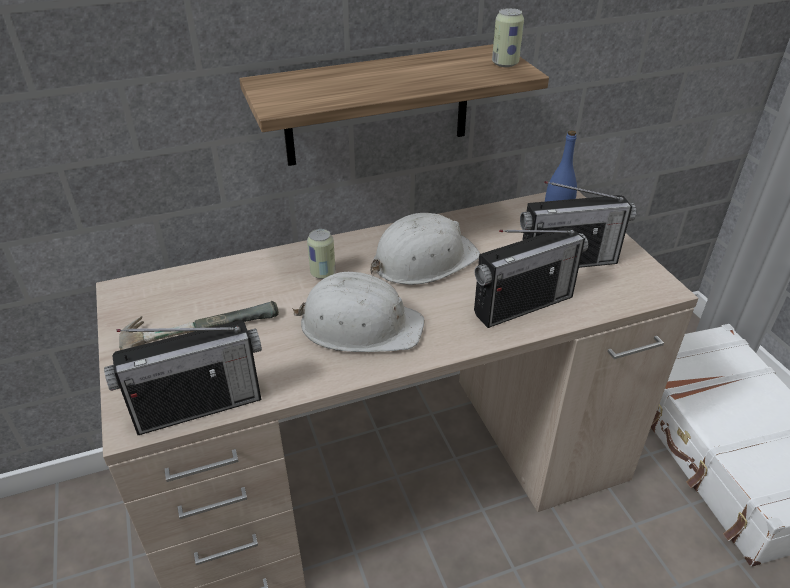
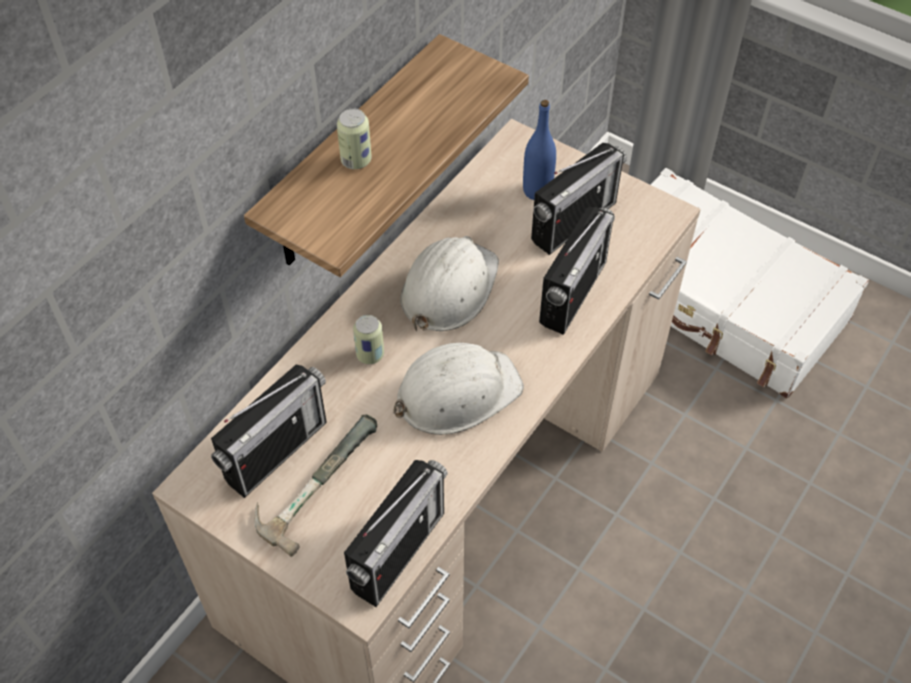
camera: 35 degrees left, 15 degrees up
can [492,8,524,67] -> can moved to [337,108,372,169]
none -> radio [211,365,327,498]

